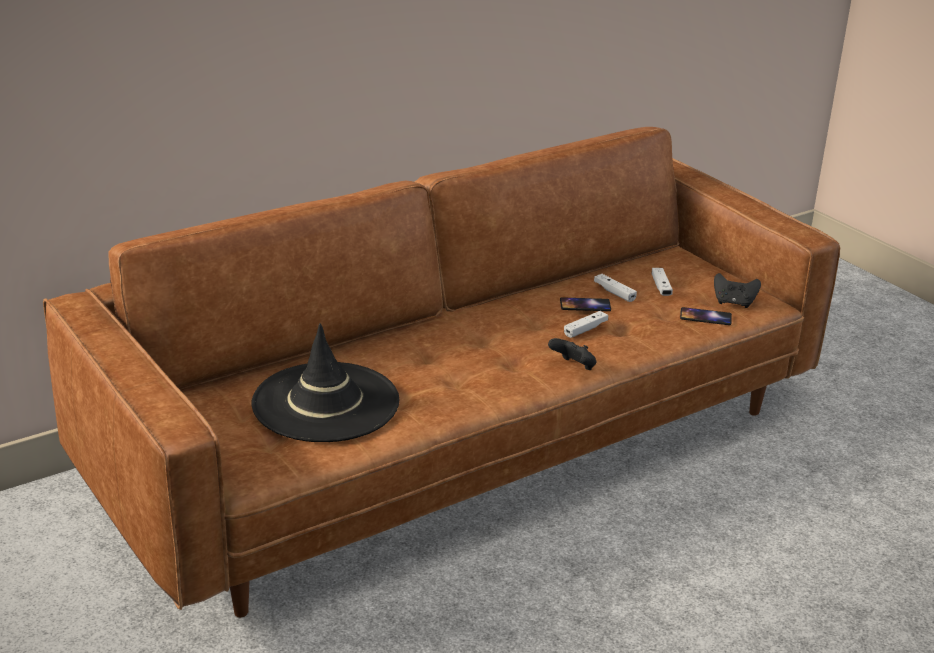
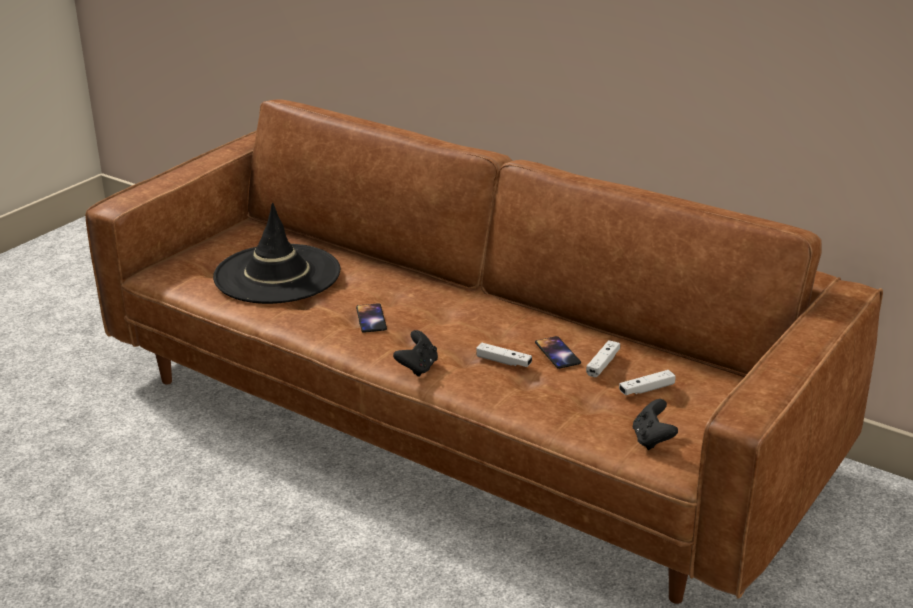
camera: 70 degrees right, 0 degrees up
phone [680,307,732,325] -> phone moved to [356,303,387,333]

